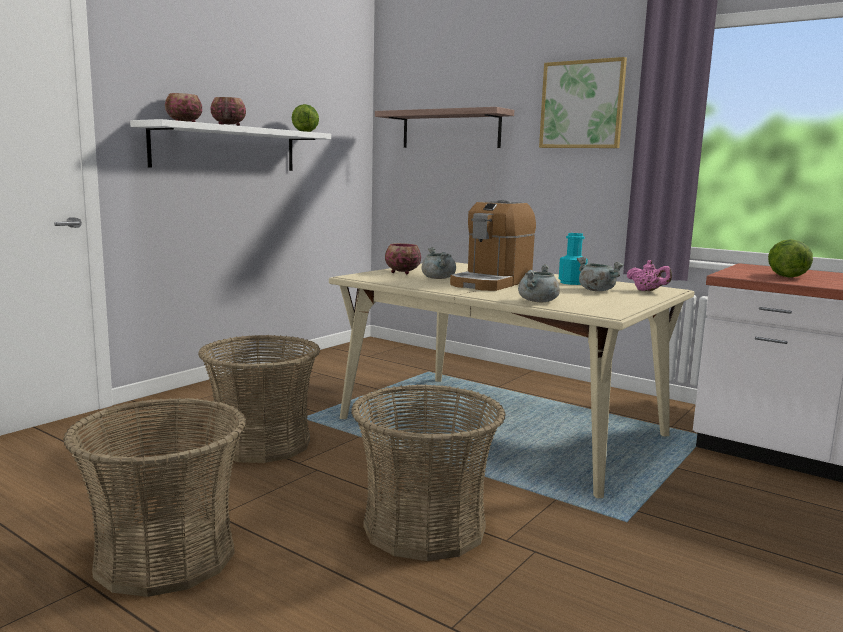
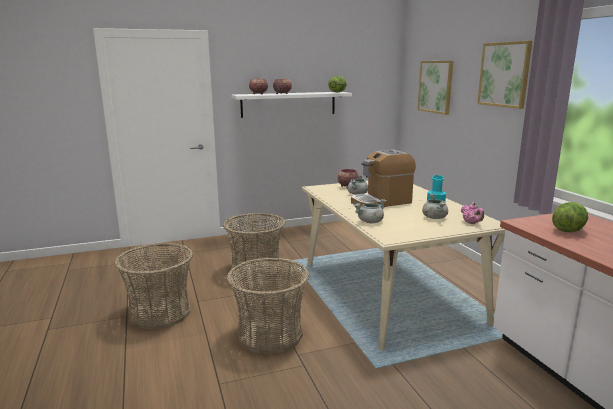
camera: 35 degrees right, 5 degrees up
shelf [375,107,514,148] -> picture [418,61,453,115]

